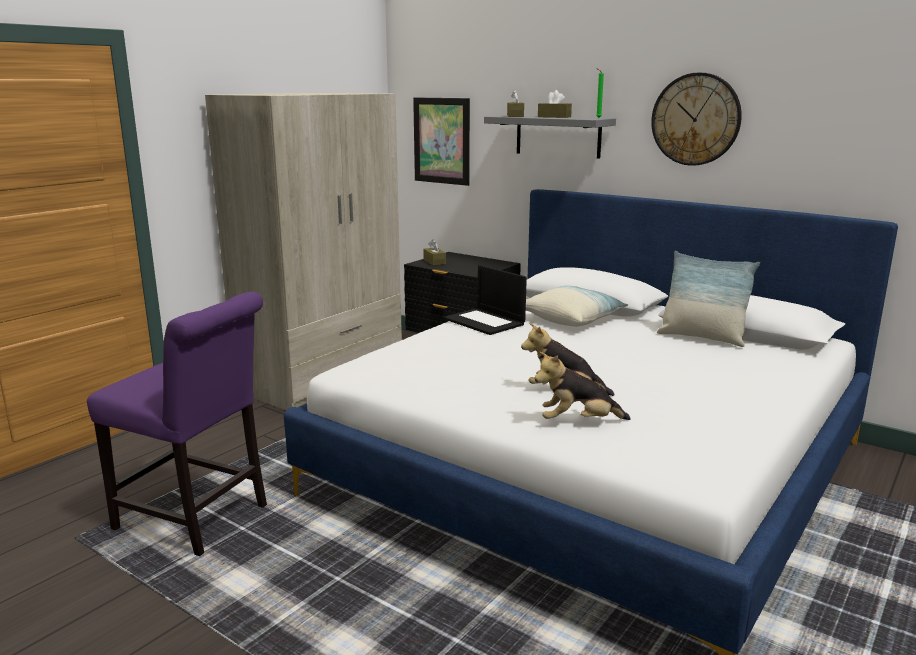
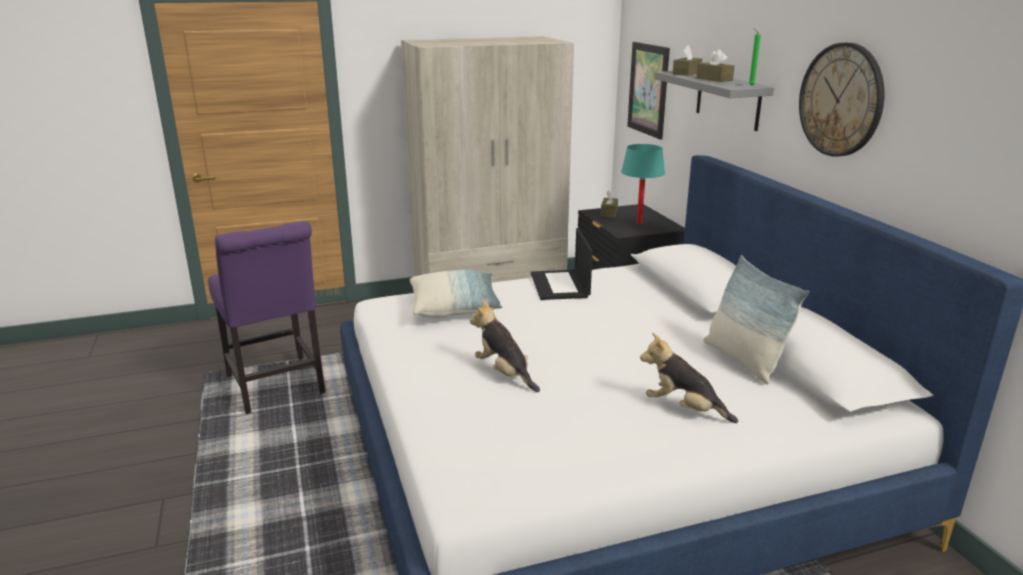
camera: 35 degrees right, 5 degrees up
pillow [526,286,628,326] -> pillow moved to [410,270,502,318]
plush toy [534,352,631,420] -> plush toy moved to [640,333,738,423]
none -> turquoise table lamp [621,144,665,224]

